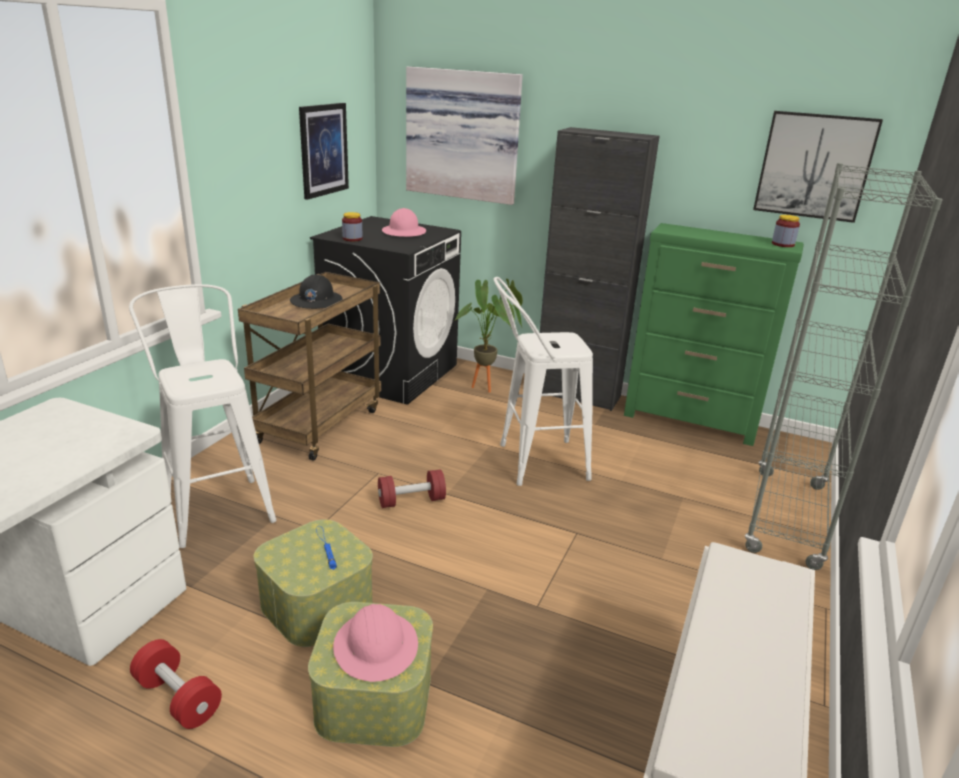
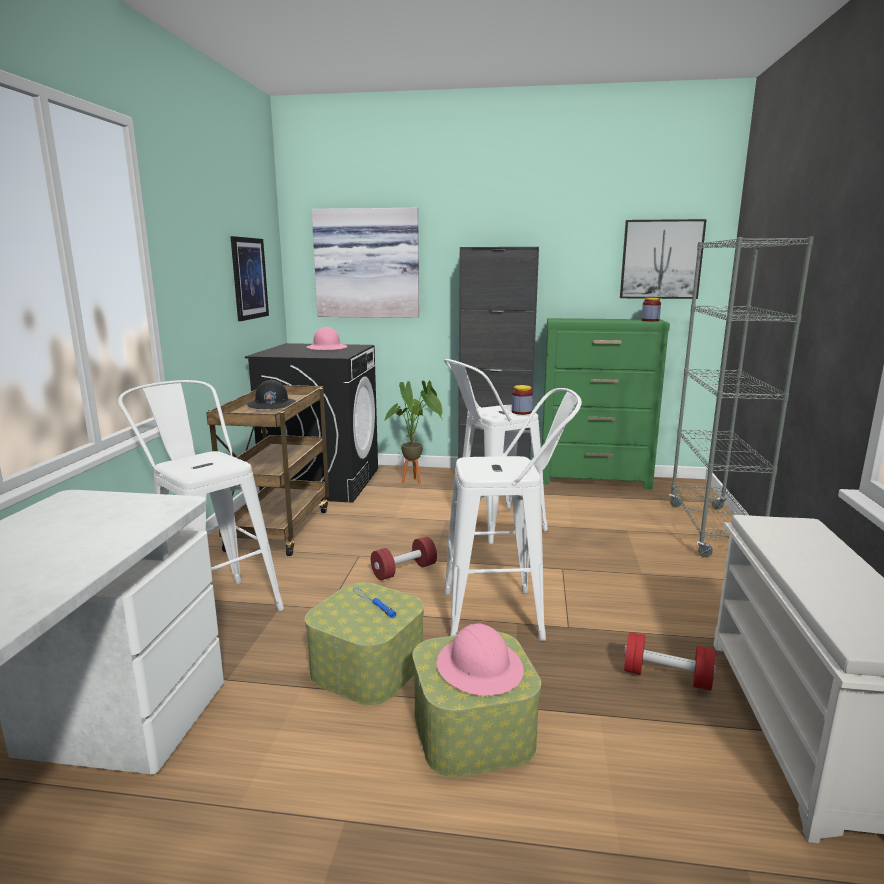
camera: 15 degrees left, 10 degrees down
red dumbbell [130,639,222,729] -> red dumbbell moved to [624,632,715,691]
jar [342,212,363,241] -> jar moved to [512,385,533,415]
none -> white stool [444,388,582,641]

